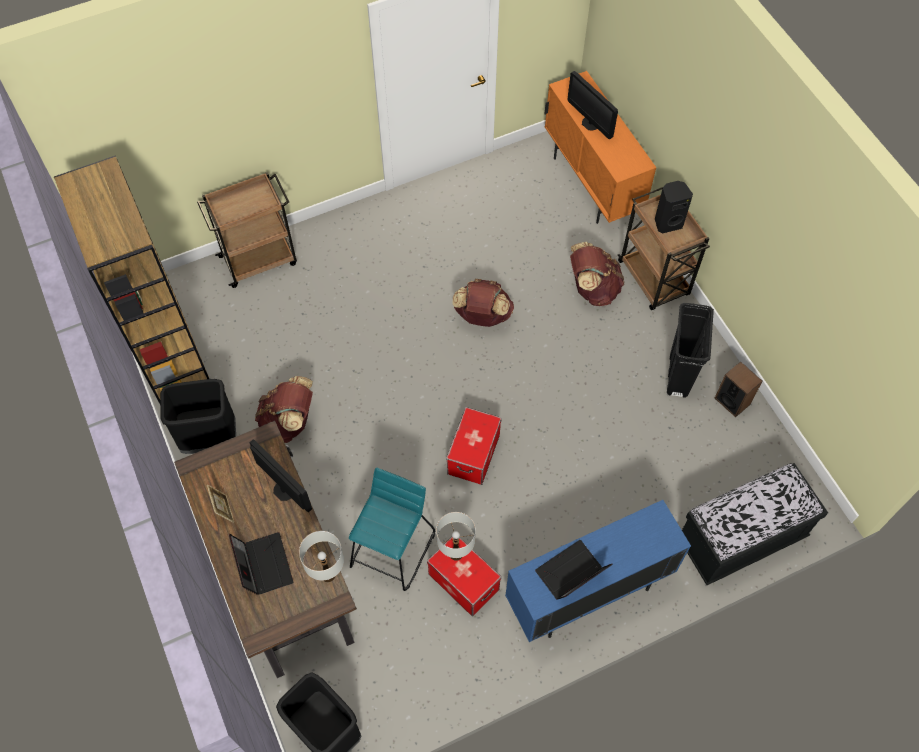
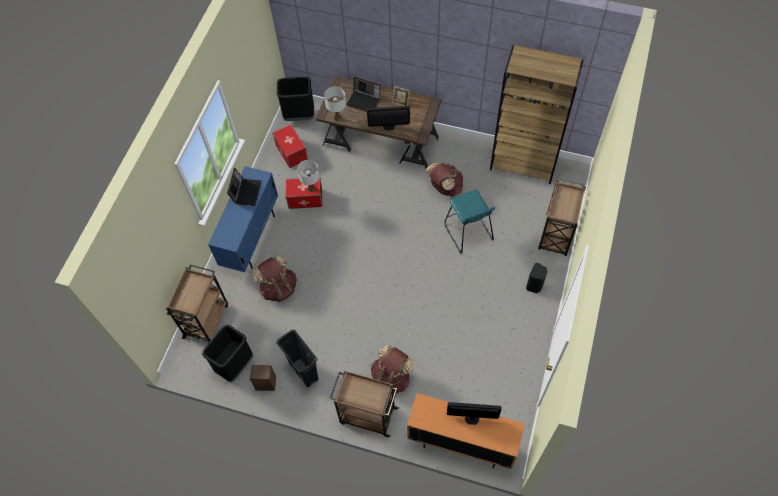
camera: 135 degrees right, 0 degrees up
black trash can [160,379,236,454] -> black trash can moved to [202,325,253,382]
turquoise stool [349,468,435,591] -> turquoise stool moved to [444,189,495,254]
storage box [446,407,502,485] -> storage box moved to [272,124,308,168]
brown backpack [453,279,514,327] -> brown backpack moved to [252,255,297,302]
black speaker [655,181,693,233] -> black speaker moved to [526,263,548,293]
black bench [682,463,828,585] -> brown cart [166,265,228,343]

